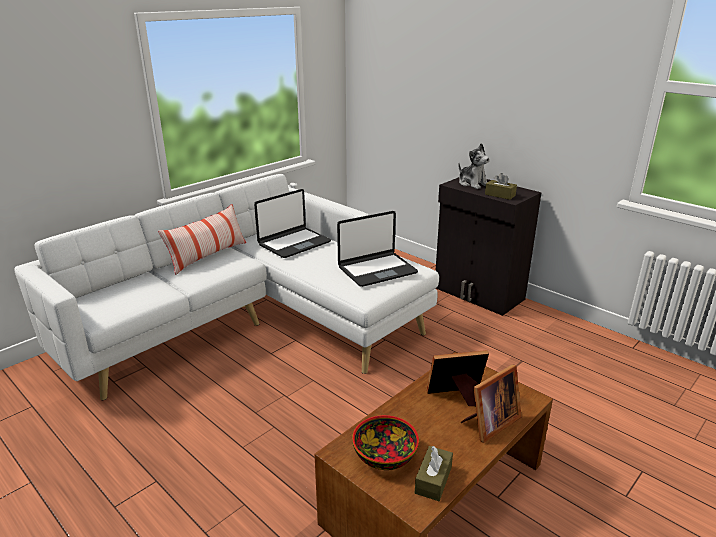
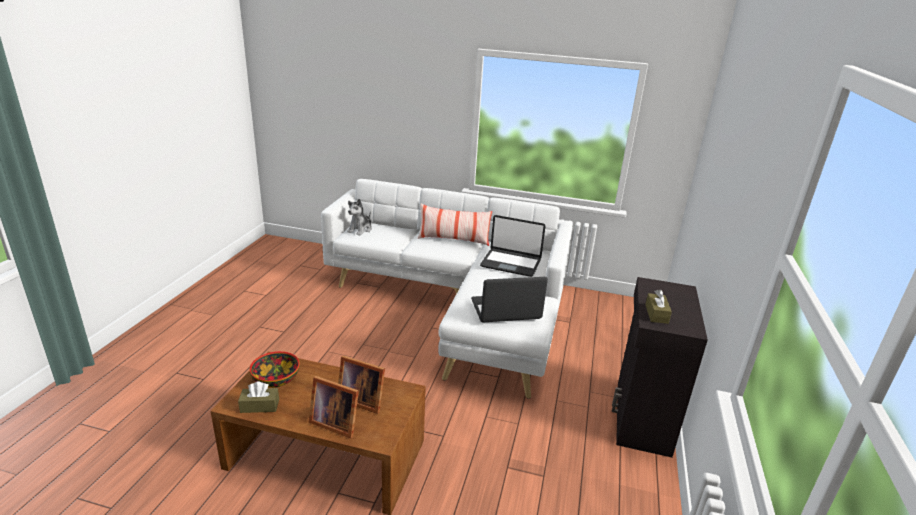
camera: 60 degrees right, 0 degrees up
laptop [337,211,418,287] -> laptop turned 135 degrees clockwise [471,277,548,322]
picture frame [426,350,489,406] -> picture frame turned 150 degrees clockwise [338,355,385,414]
plush toy [458,143,490,189] -> plush toy moved to [347,199,372,236]

